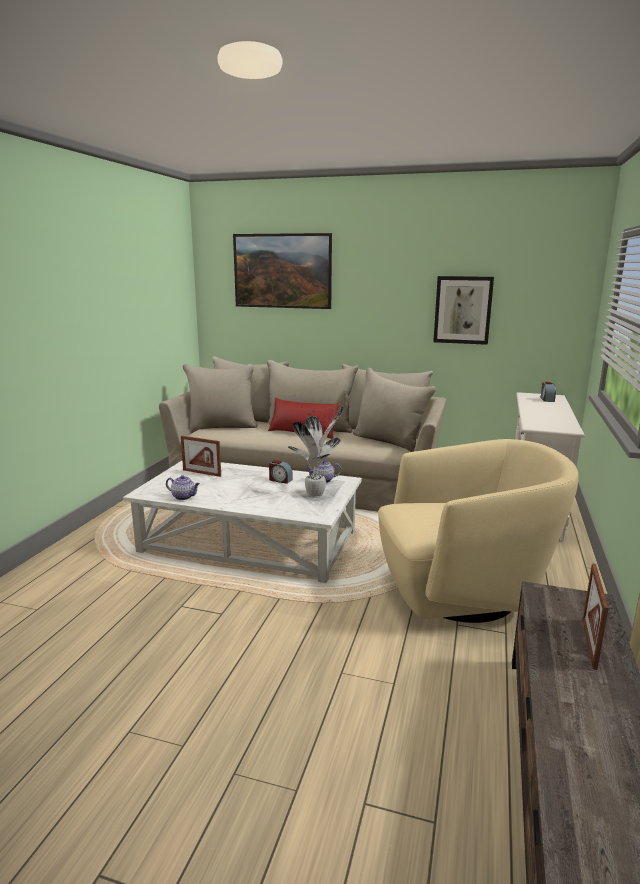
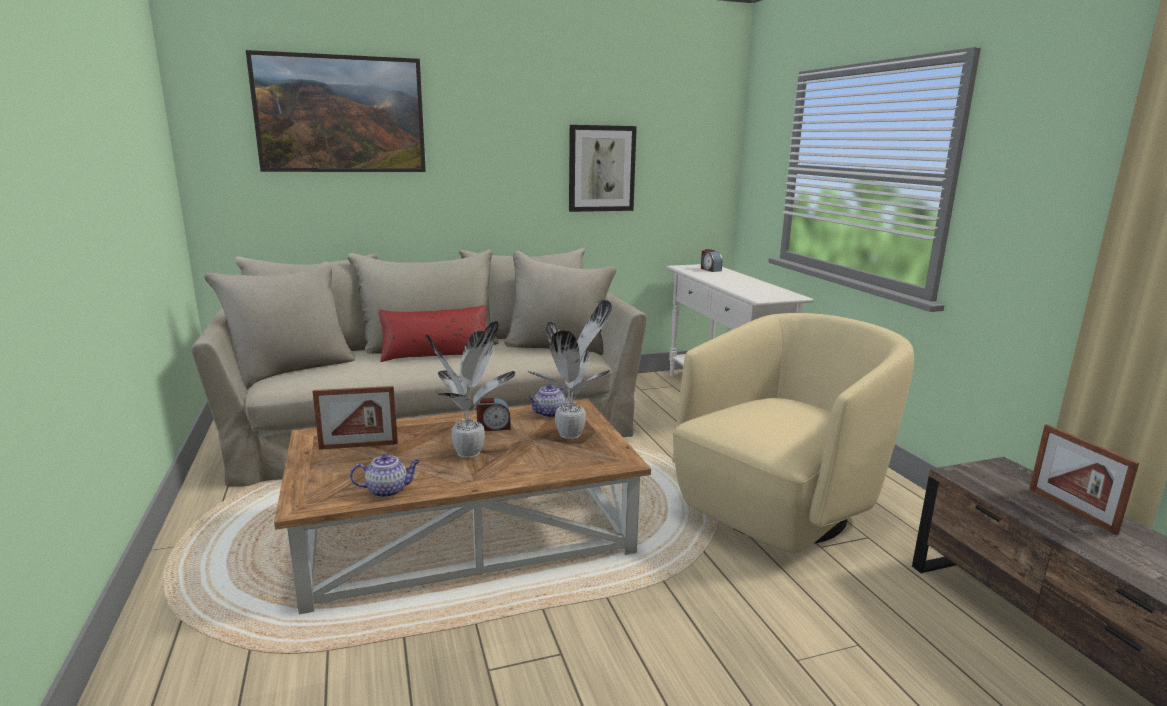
camera: 35 degrees left, 0 degrees up
white coffee table [123,461,362,583] -> brown coffee table [274,399,651,614]
none -> potted plant [426,321,515,458]

